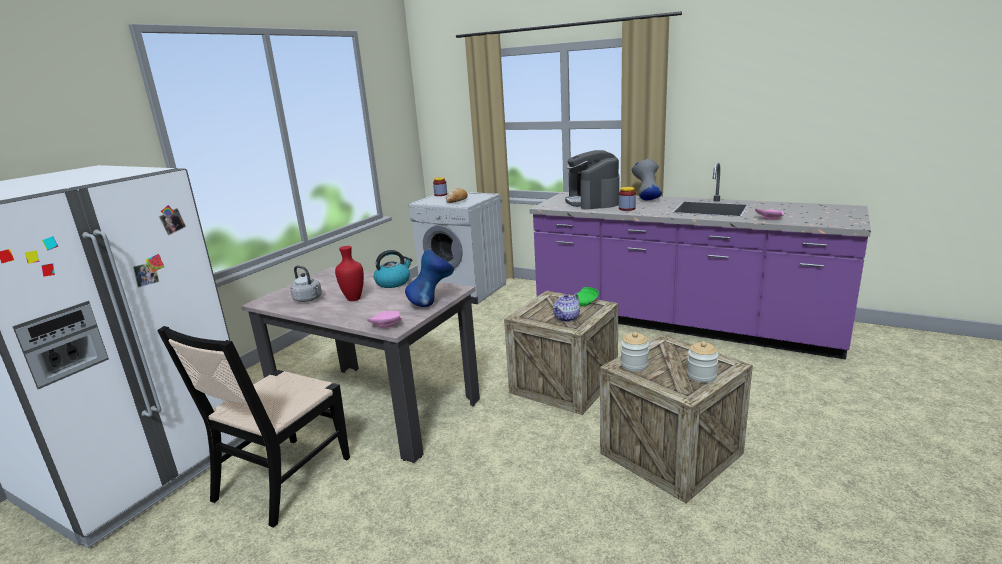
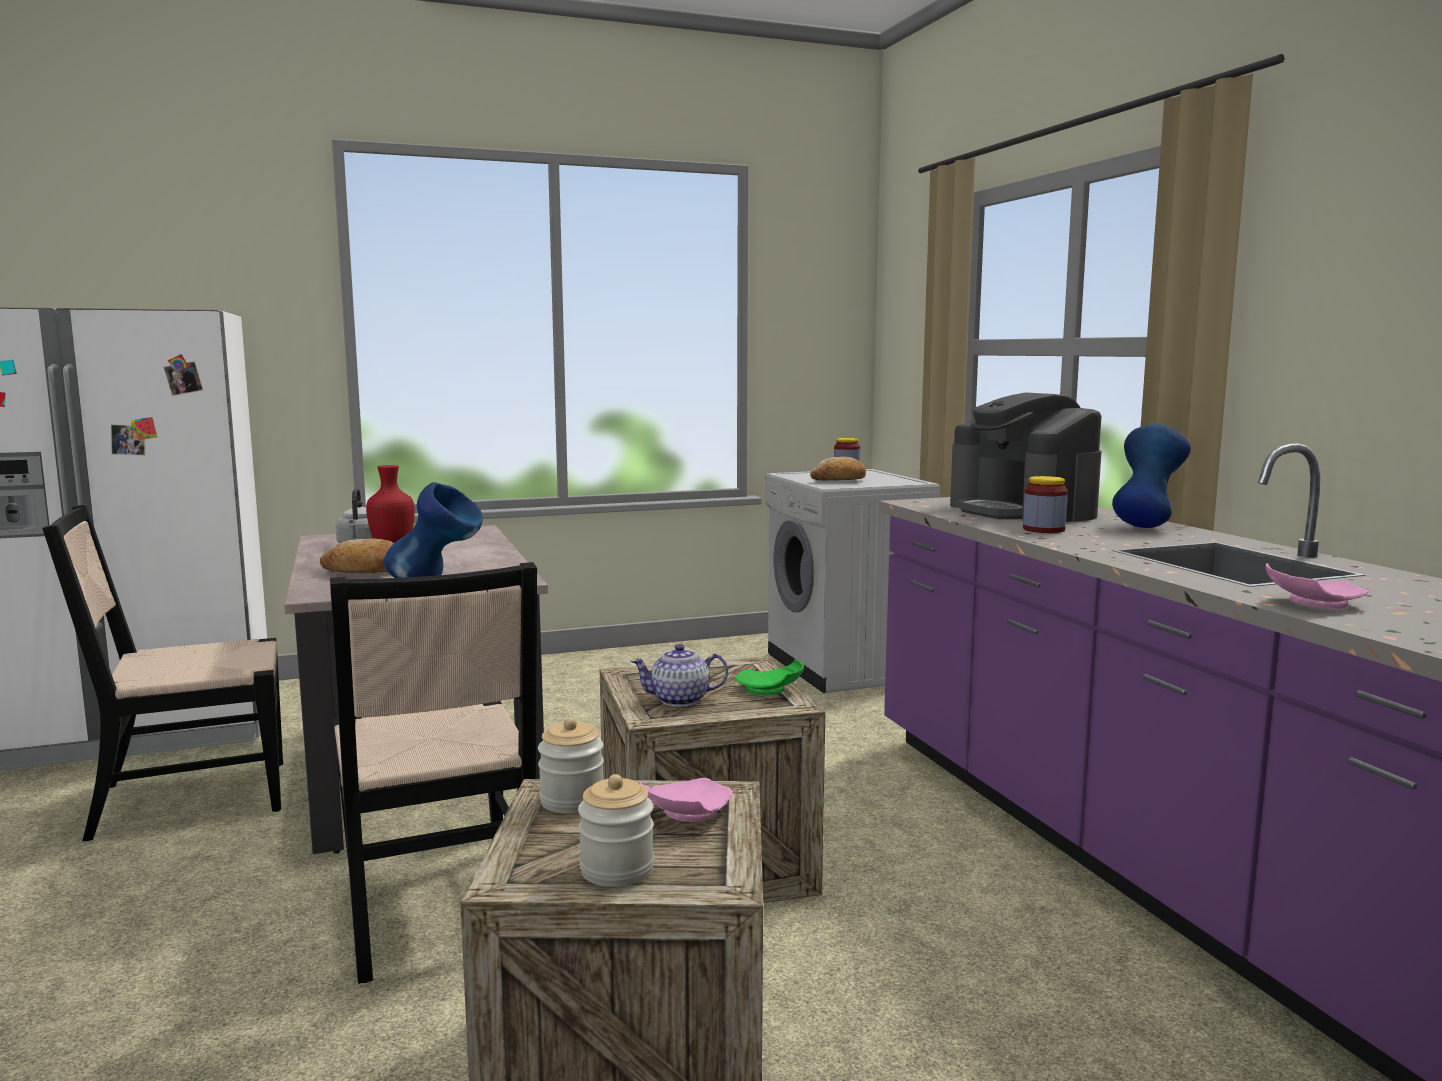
camera: 40 degrees right, 10 degrees down
pink plate [367,311,402,328] -> pink plate moved to [639,778,732,822]
kettle [374,250,413,288] -> none
coffee machine [565,150,620,210] -> coffee machine turned 60 degrees counterclockwise [950,392,1102,522]
grey vase [632,159,662,200] -> blue vase [1112,423,1191,528]
none -> bread [320,538,394,573]
none -> chair [330,562,537,984]

